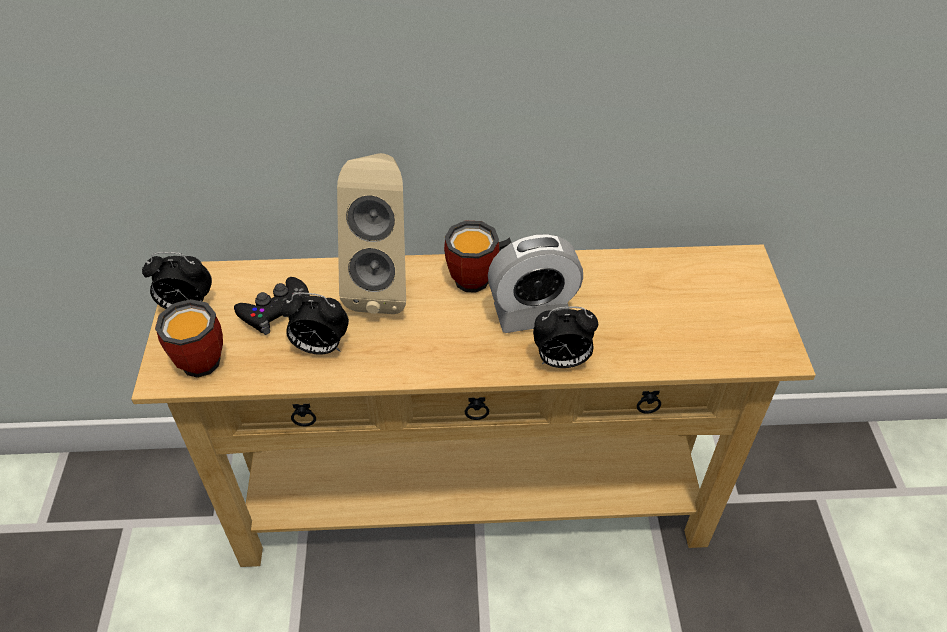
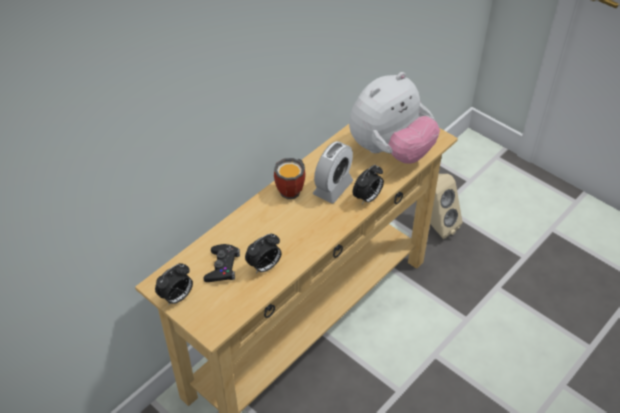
camera: 45 degrees left, 0 degrees up
mug [155,299,223,378] -> none
beige speaker [337,153,406,314] -> beige speaker moved to [430,174,462,239]
none -> plush toy [349,72,440,164]

